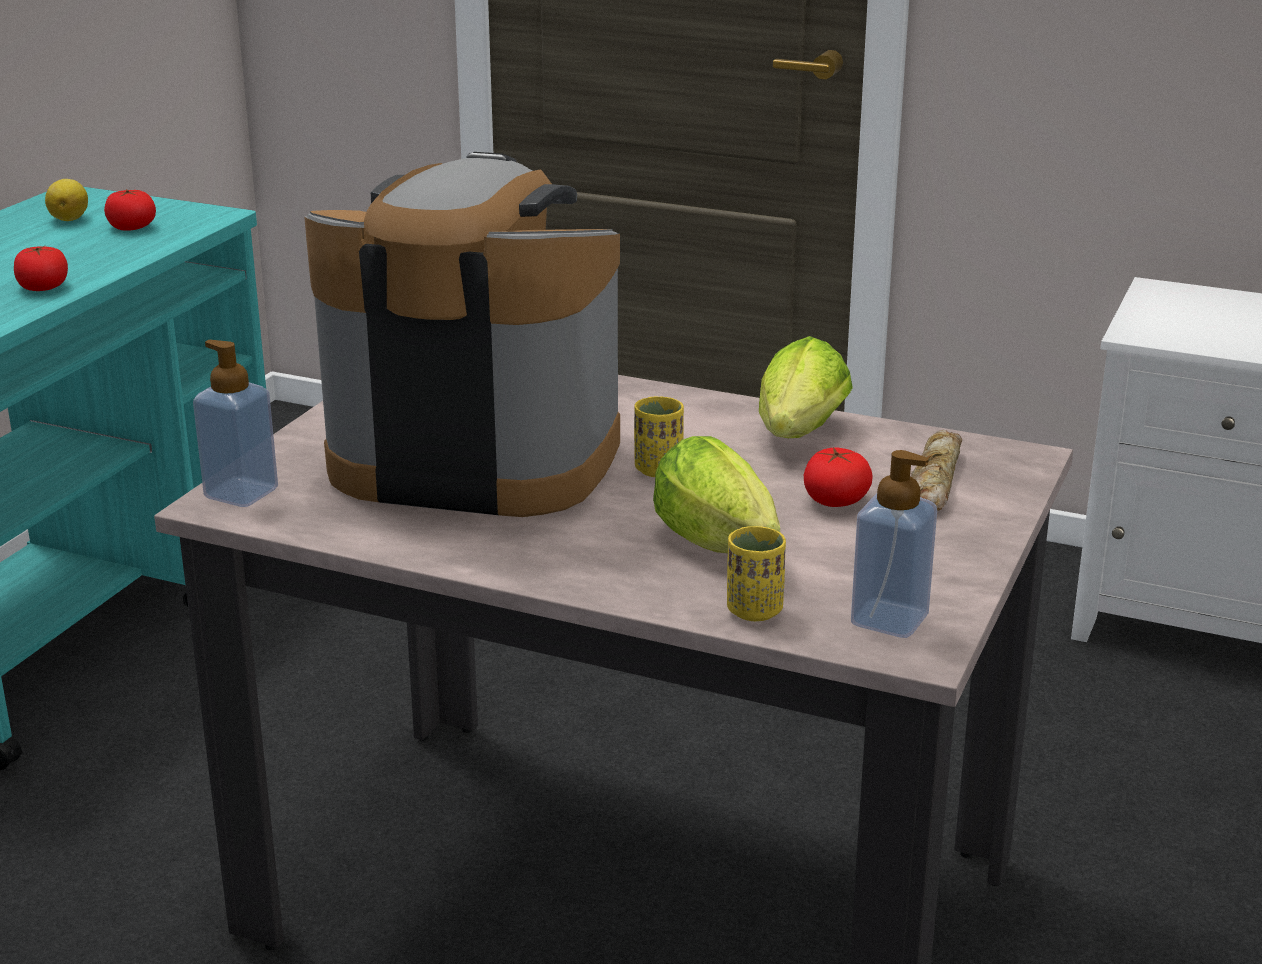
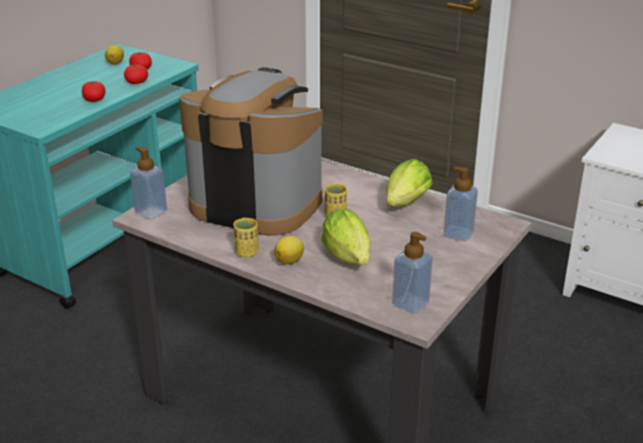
camera: 10 degrees right, 5 degrees up
yellow cup [727,526,786,621] -> yellow cup moved to [234,218,259,257]
tomato [804,447,873,507] -> tomato moved to [124,64,148,84]
bread [911,430,962,511] -> soap dispenser [443,167,478,241]
none -> lemon [274,236,304,265]

